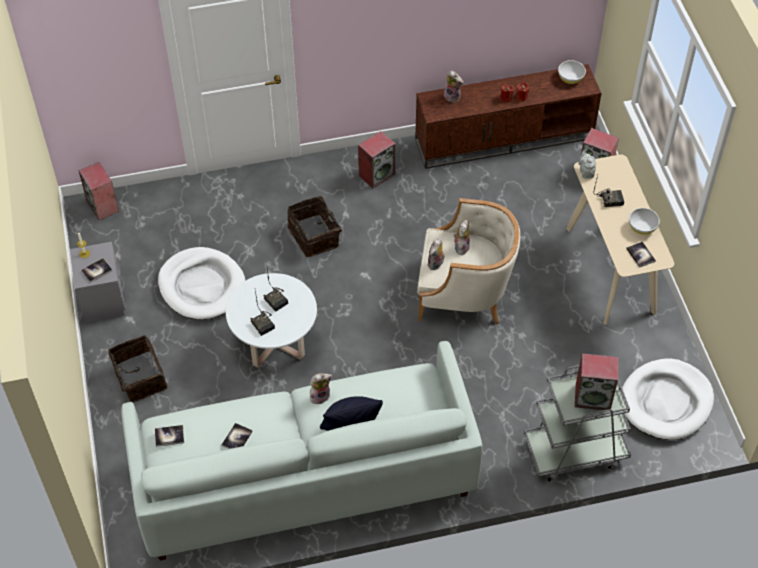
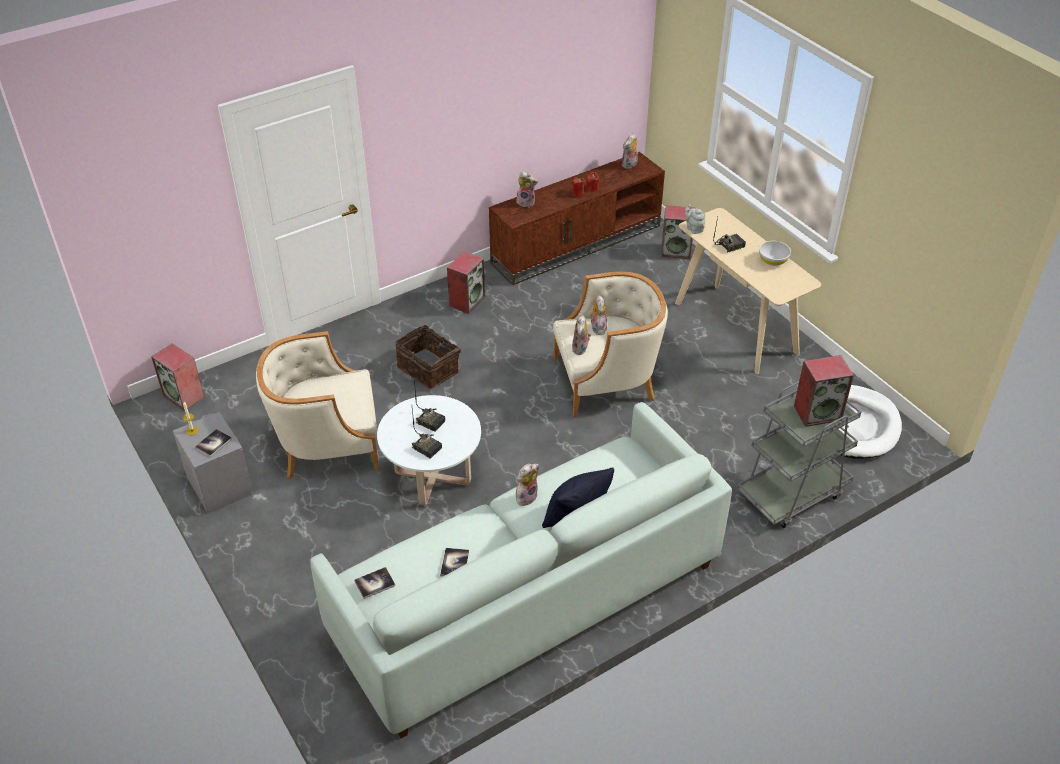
camera: 20 degrees left, 10 degrees down
basket [108,335,168,402] -> none
white dog bed [158,247,246,320] -> beige armchair [256,331,380,480]
white bowl [558,60,586,84] -> plush toy [622,133,638,169]
book [626,241,656,268] -> none

